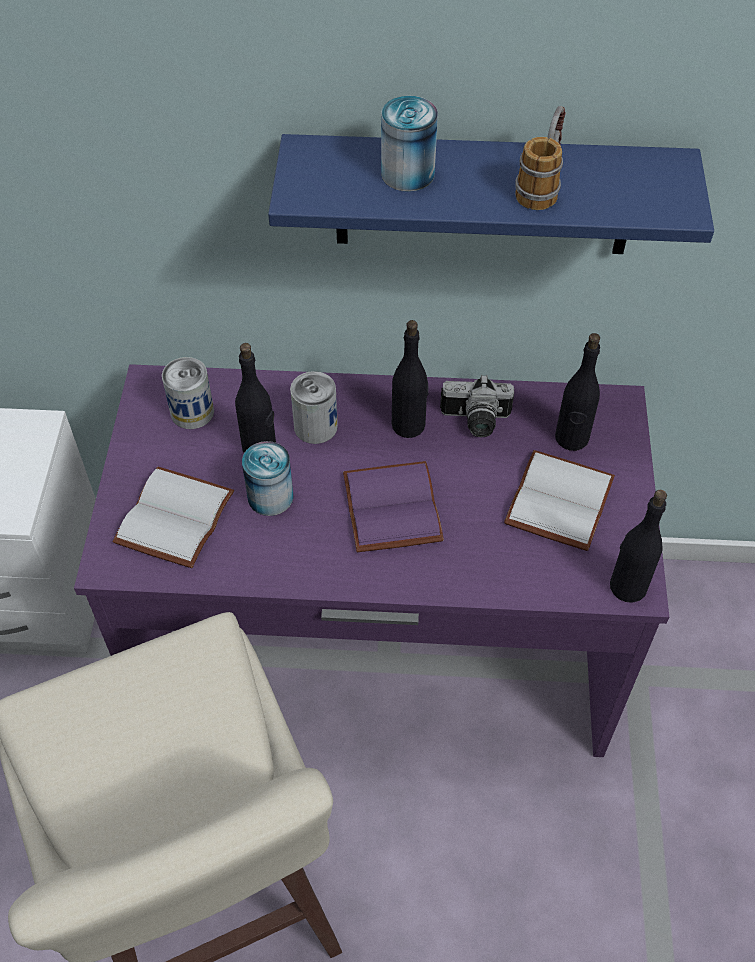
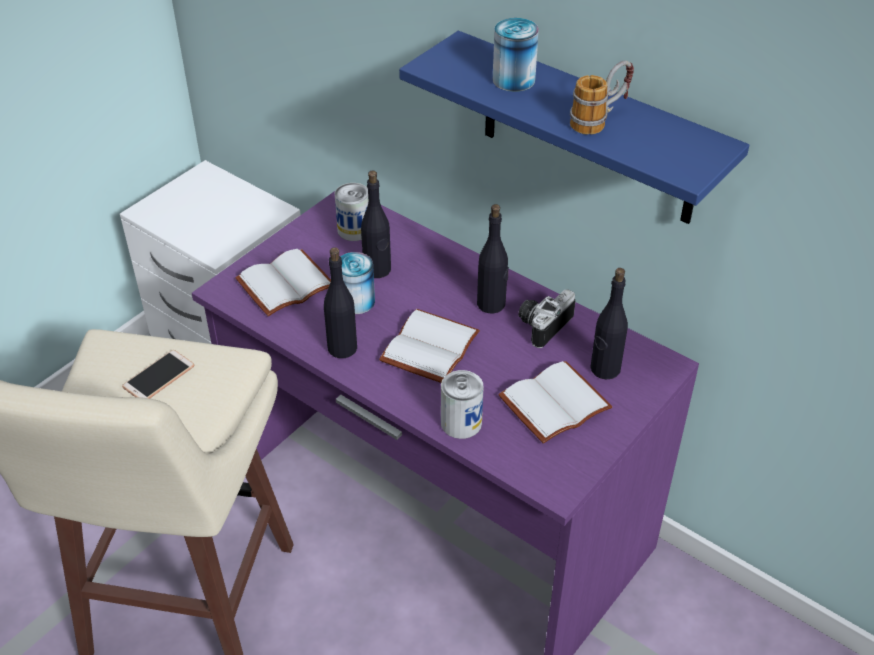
camera: 35 degrees right, 10 degrees down
can [290,371,338,444] -> can moved to [441,370,484,439]
purple book [343,461,444,552] -> white book [379,309,480,383]
camera [440,375,514,437] -> camera turned 90 degrees clockwise [518,289,575,348]
black bottle [610,490,667,603] -> black bottle moved to [324,247,357,358]
none -> phone [122,350,195,398]

